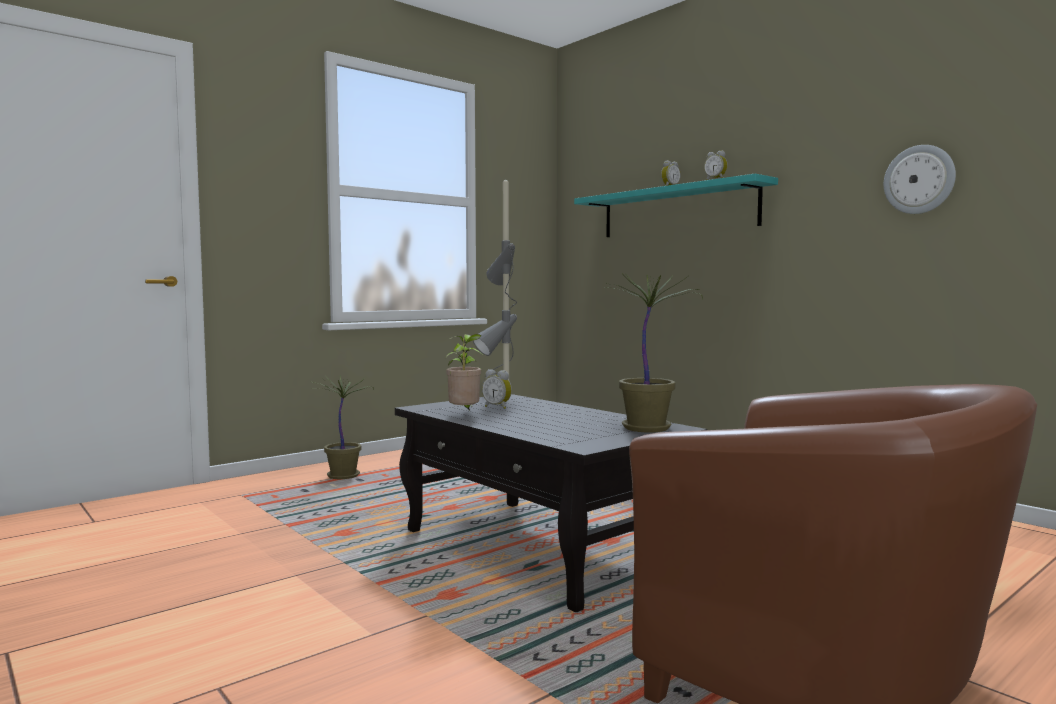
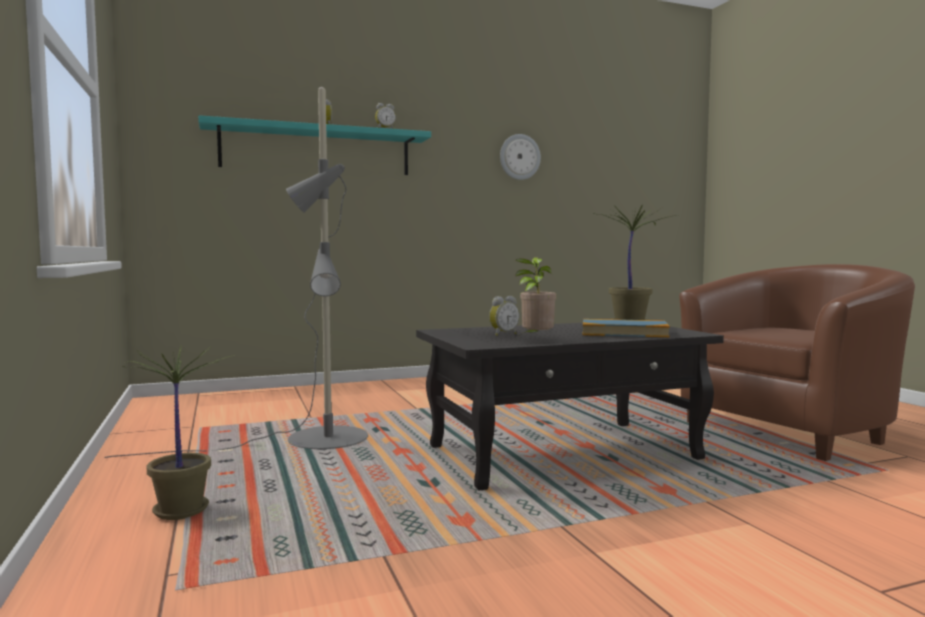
camera: 70 degrees left, 0 degrees up
none -> book [582,319,670,337]

